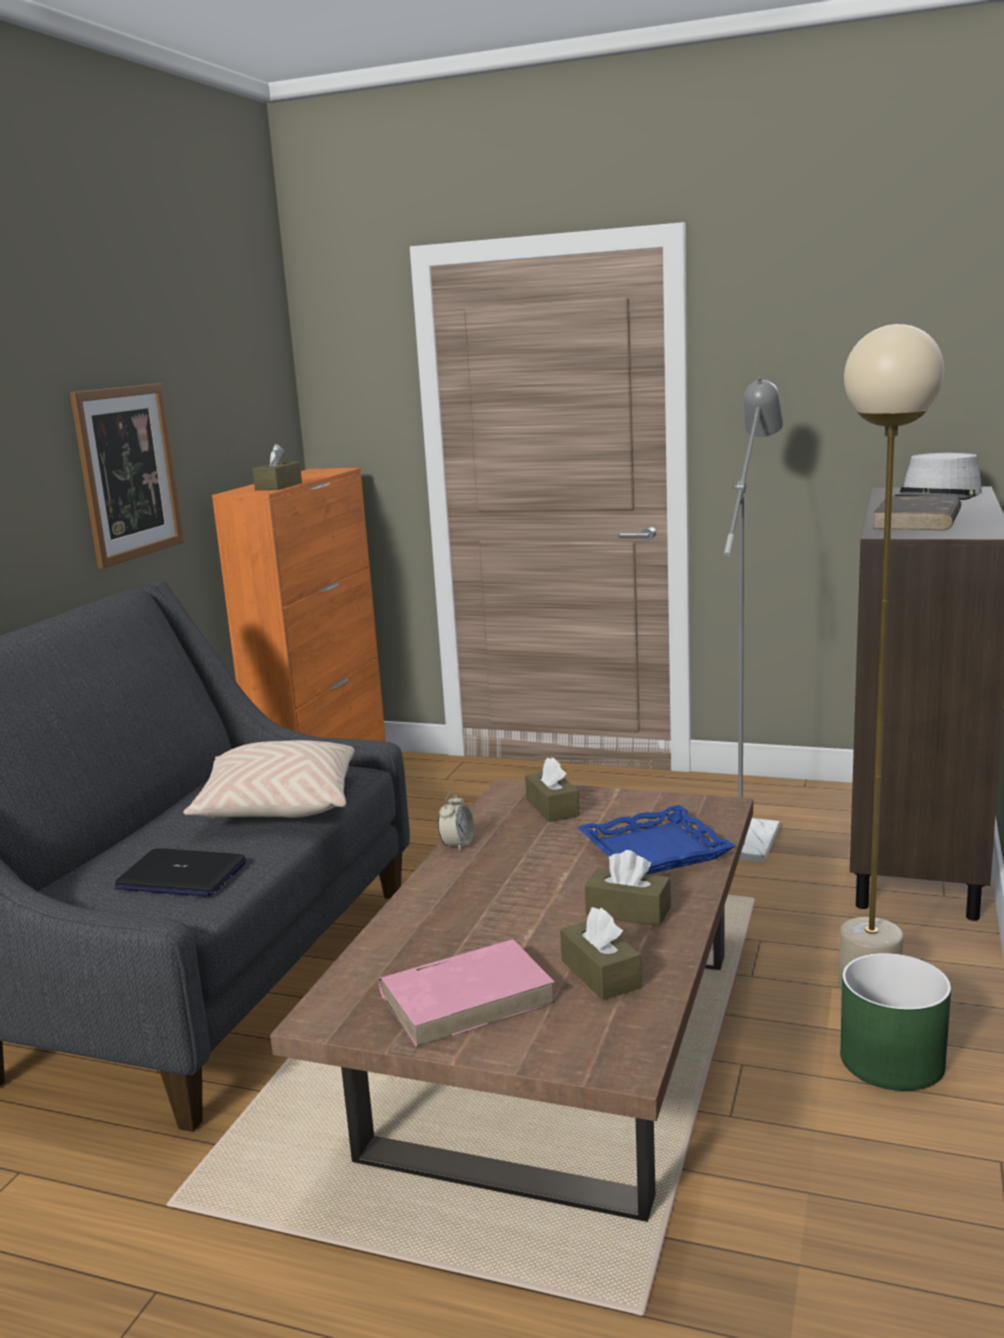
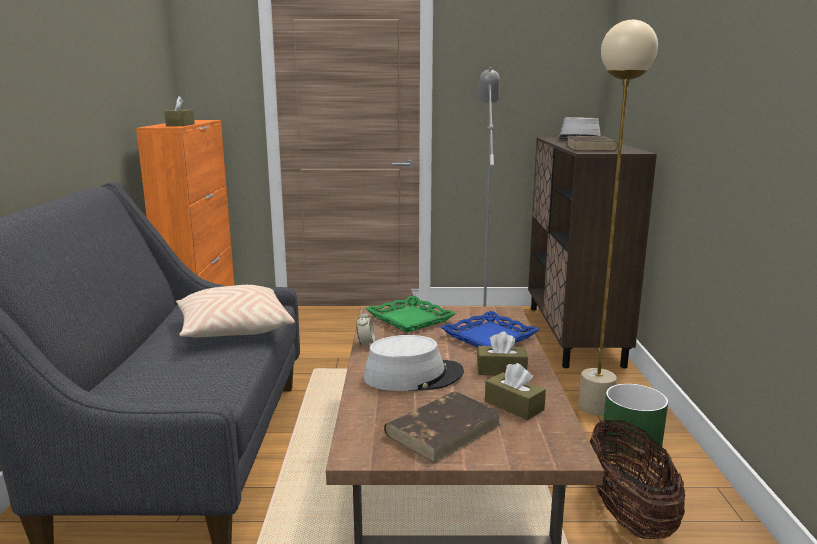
camera: 20 degrees left, 0 degrees up
picture [70,383,184,569] -> none
laptop [114,848,246,897] -> none
pink book [379,939,556,1048] -> brown book [384,391,501,463]
brown tissue box [525,757,580,822] -> green tray [365,296,456,332]
none -> grey hat [364,335,464,391]
none -> basket [590,419,685,539]

